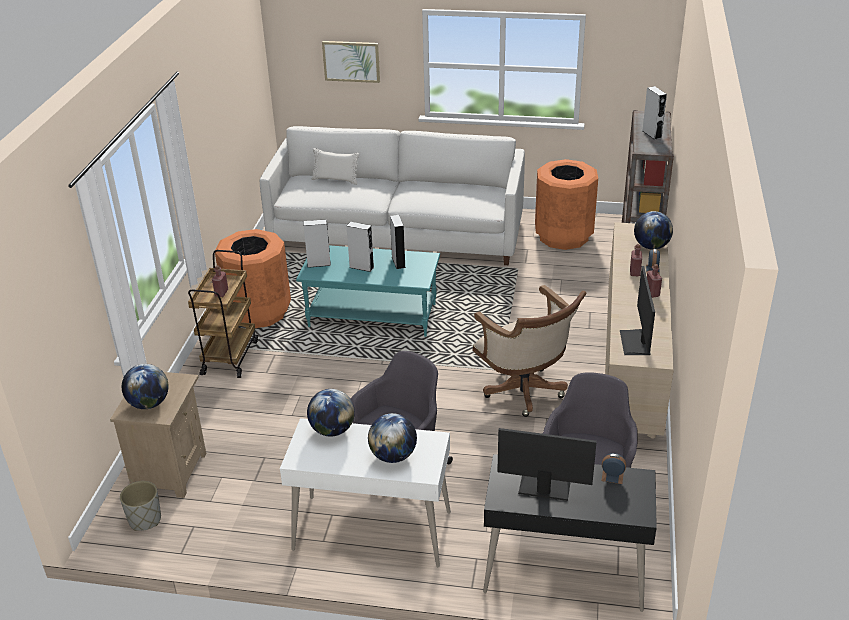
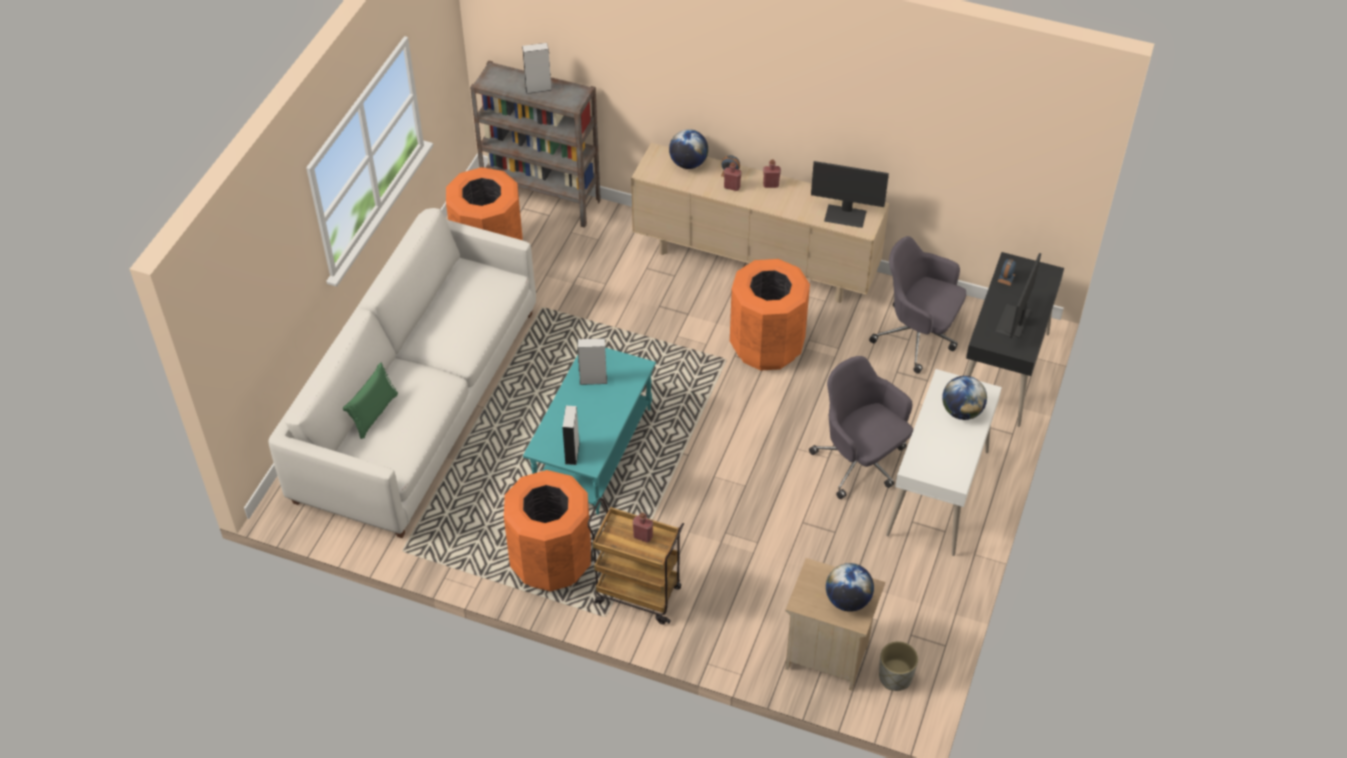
camera: 80 degrees left, 15 degrees up
globe [307,389,355,436] -> none
white pillow [312,148,359,185] -> green pillow [343,363,398,439]
picture [322,41,380,83] -> none
grey speaker [346,222,374,272] -> none
office chair [473,285,587,417] -> orange trash can [730,259,810,371]

